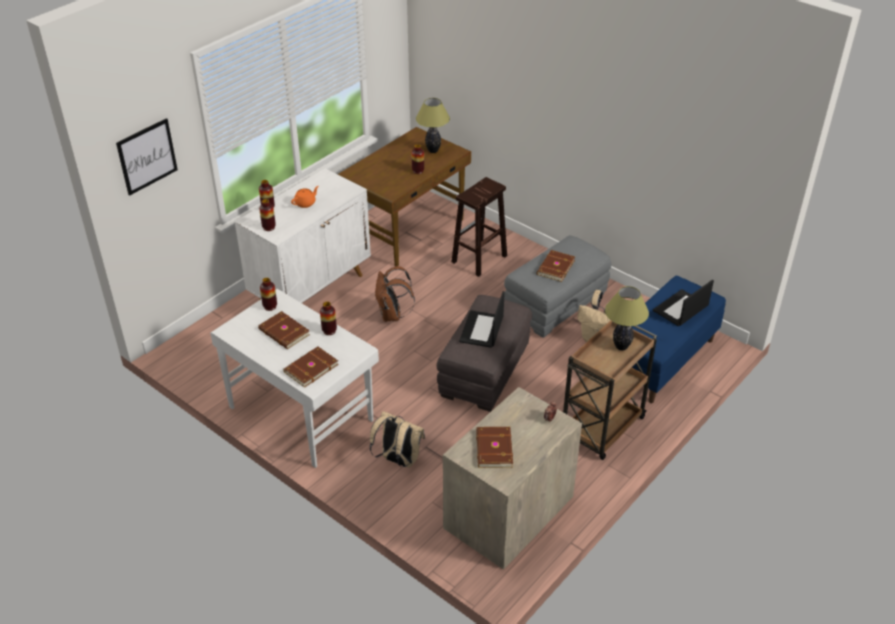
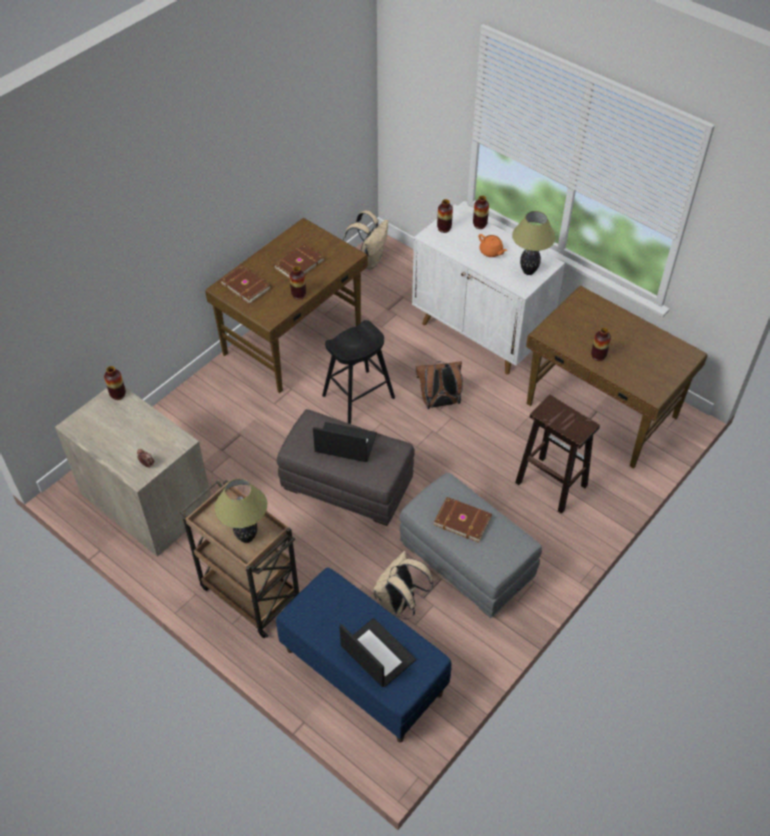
camera: 90 degrees right, 10 degrees up
picture [116,118,178,196] -> none
white desk [210,289,379,468] -> brown desk [205,218,368,393]
vase [260,278,277,311] -> vase moved to [104,366,126,400]
beige backpack [370,411,425,468] -> beige backpack moved to [343,210,388,270]
table lamp [416,98,450,153] -> table lamp moved to [512,211,556,275]
brown book [476,427,513,468] -> none
none -> black stool [322,320,395,424]

